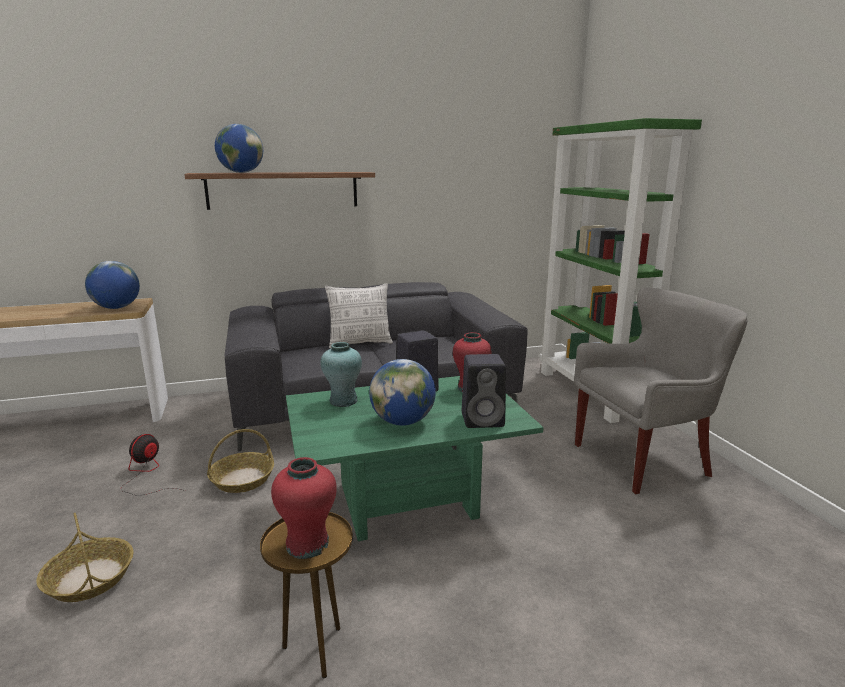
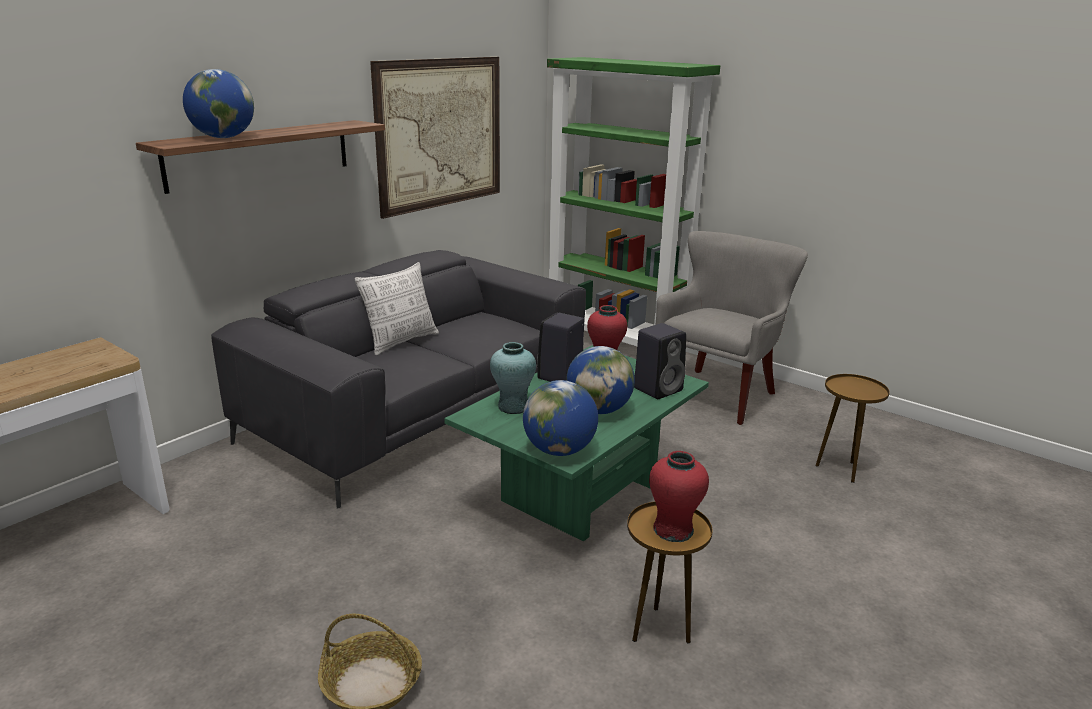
camera: 35 degrees left, 5 degrees up
globe [85,261,140,309] -> globe moved to [523,380,598,456]
fan [121,434,185,495] -> none
basket [207,429,274,493] -> none
none -> picture [370,57,500,219]
none -> brown side table [815,374,890,483]

